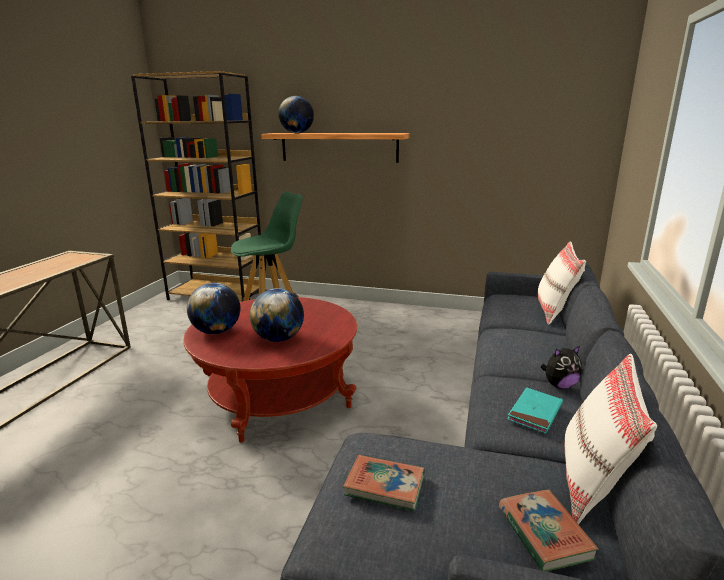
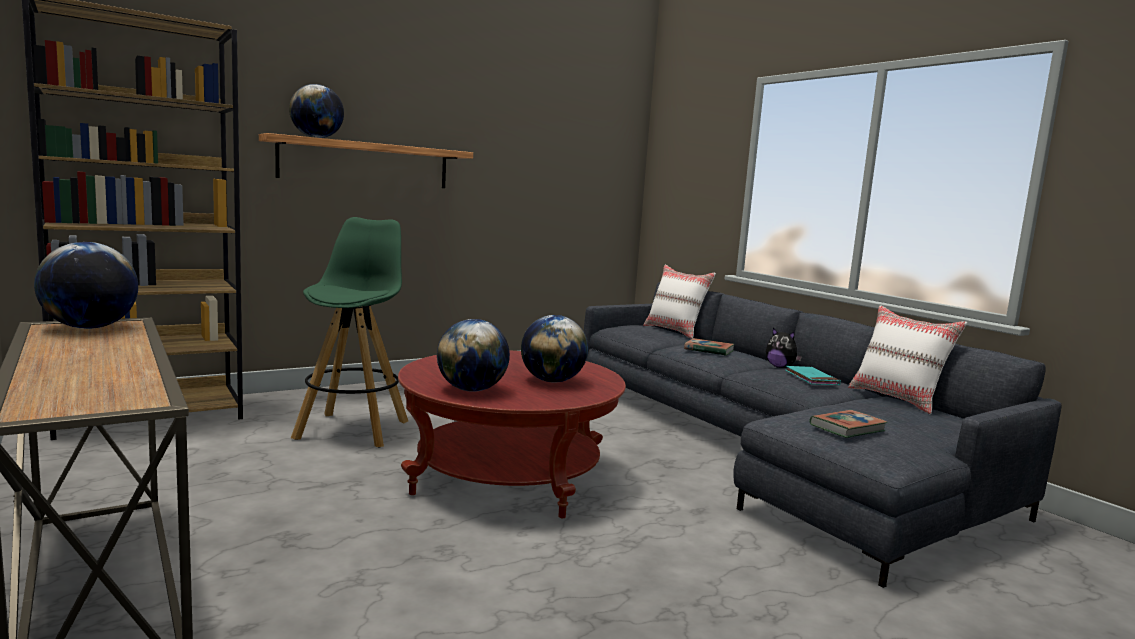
camera: 50 degrees left, 10 degrees down
book [499,490,599,572] -> book moved to [684,338,734,356]
plush toy [541,346,582,389] -> plush toy turned 105 degrees clockwise [766,328,802,368]
none -> globe [34,242,138,329]

